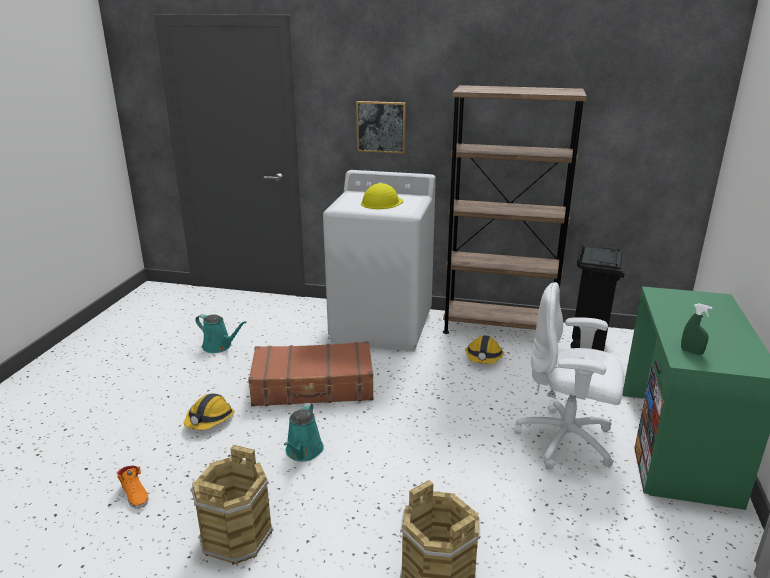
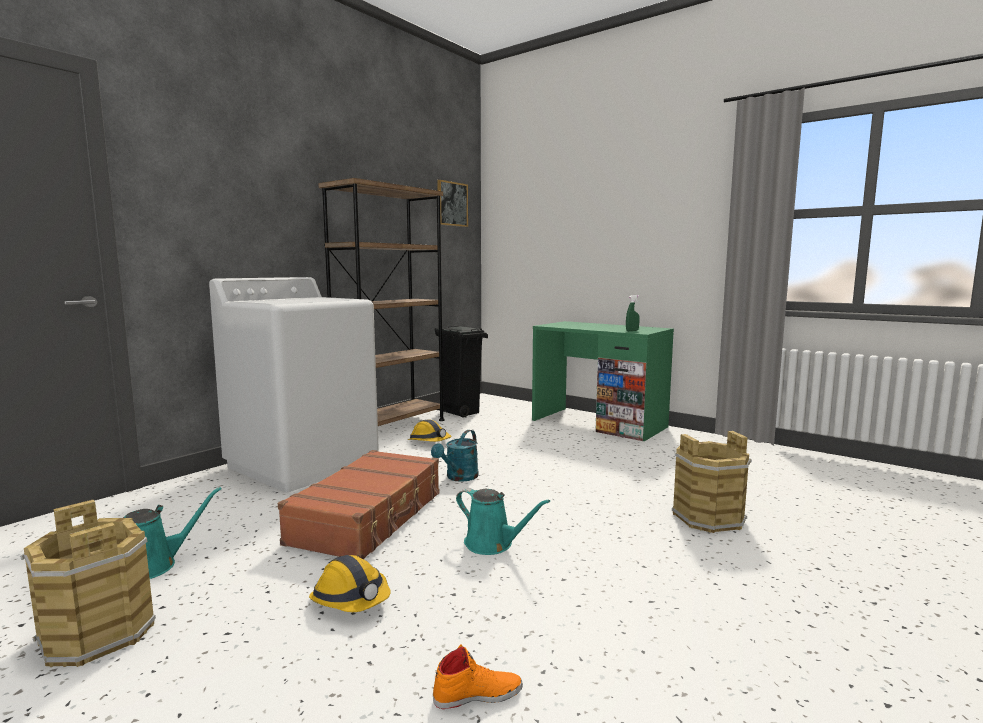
camera: 65 degrees left, 15 degrees down
brown bucket [190,445,273,565] -> brown bucket moved to [21,500,156,667]
picture [356,101,406,154] -> picture moved to [437,180,468,227]
yellow hard hat [361,183,403,209] -> none
white office chair [514,282,624,469] -> none
none -> turquoise watering can [431,430,479,482]

